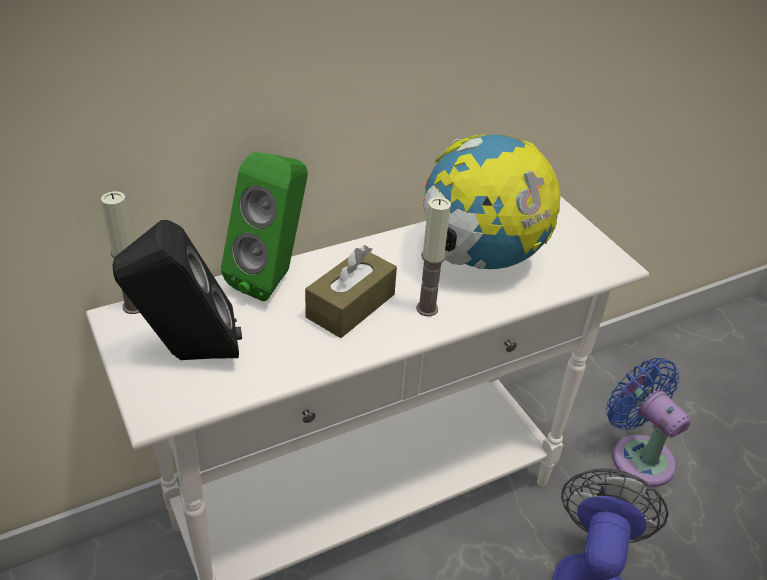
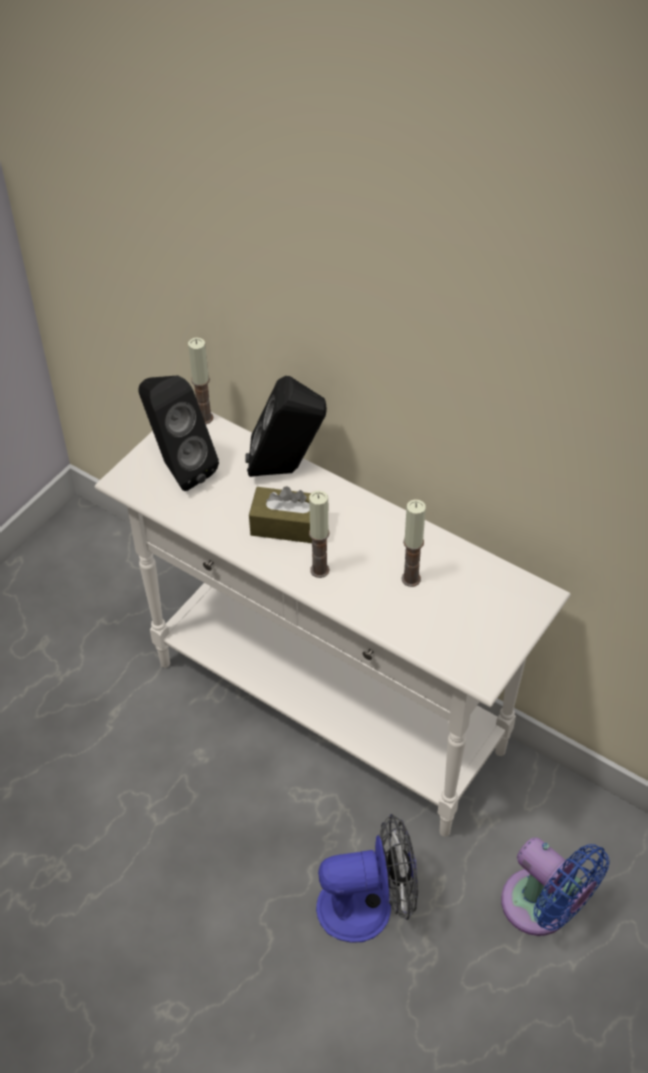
camera: 65 degrees right, 10 degrees up
green speaker [221,152,308,301] -> black speaker [245,376,327,477]
globe [424,135,561,269] -> candle [401,499,426,587]
blue fan [606,358,691,487] -> blue fan turned 105 degrees clockwise [501,837,609,936]

